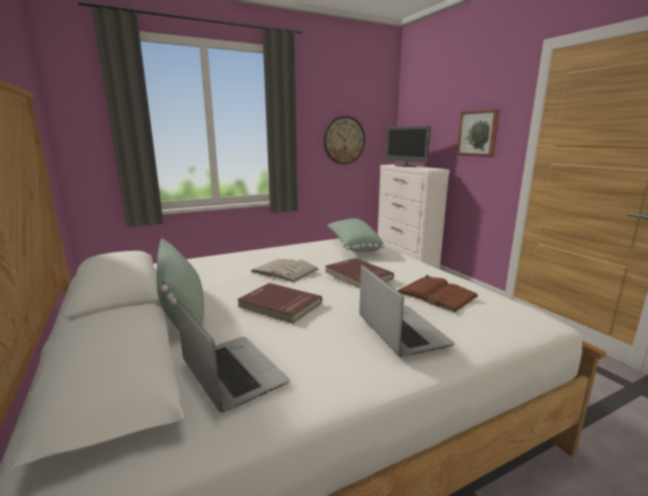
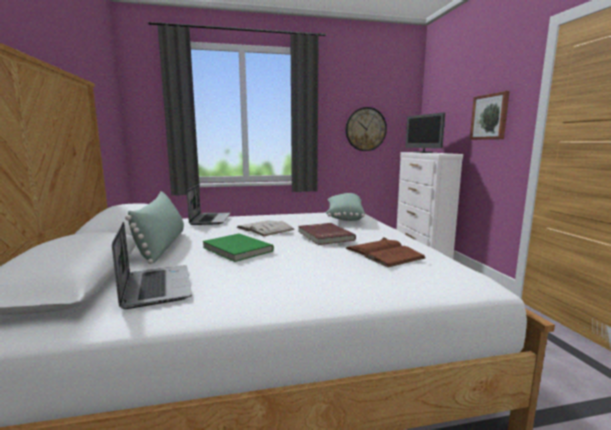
camera: 15 degrees right, 5 degrees down
red book [237,283,322,324] -> green book [203,234,274,262]
laptop [359,265,455,357] -> laptop moved to [187,185,230,225]

